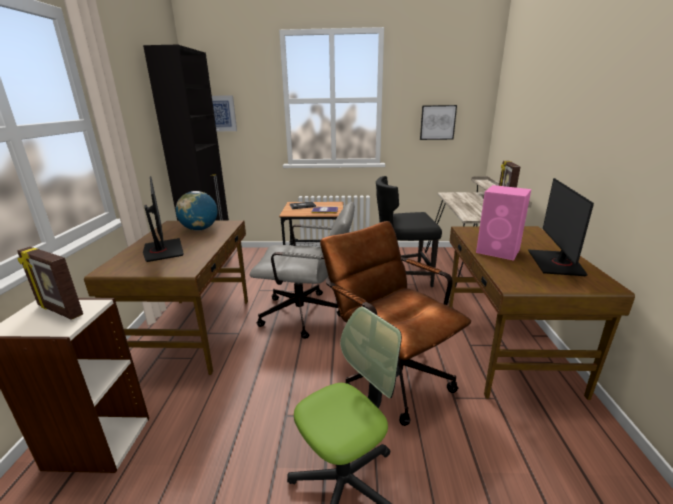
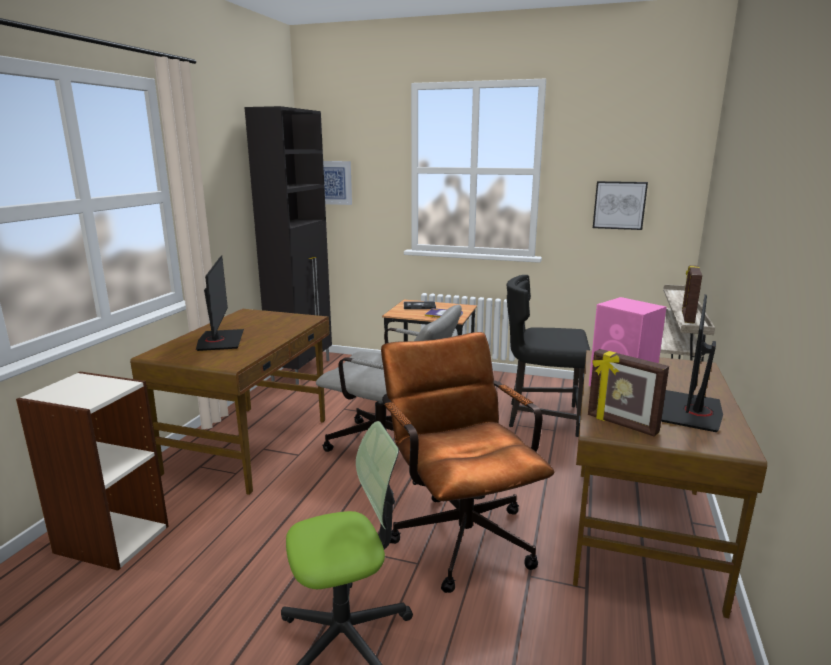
camera: 15 degrees right, 5 degrees down
picture frame [17,247,83,320] -> picture frame moved to [588,349,669,437]
globe [176,191,218,230] -> none

